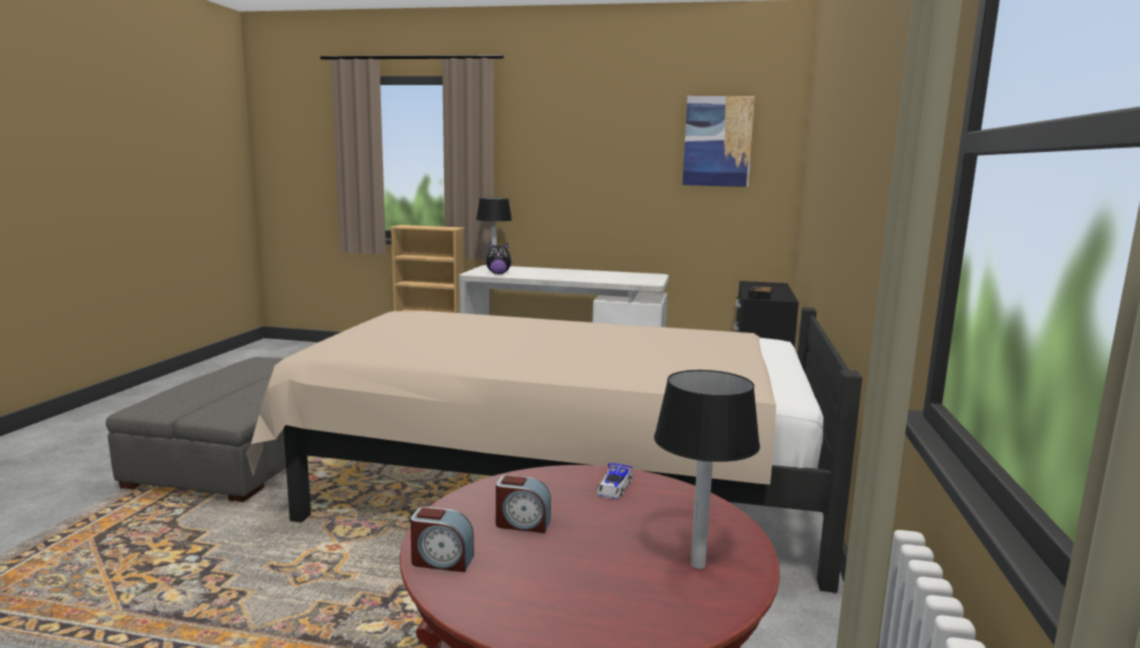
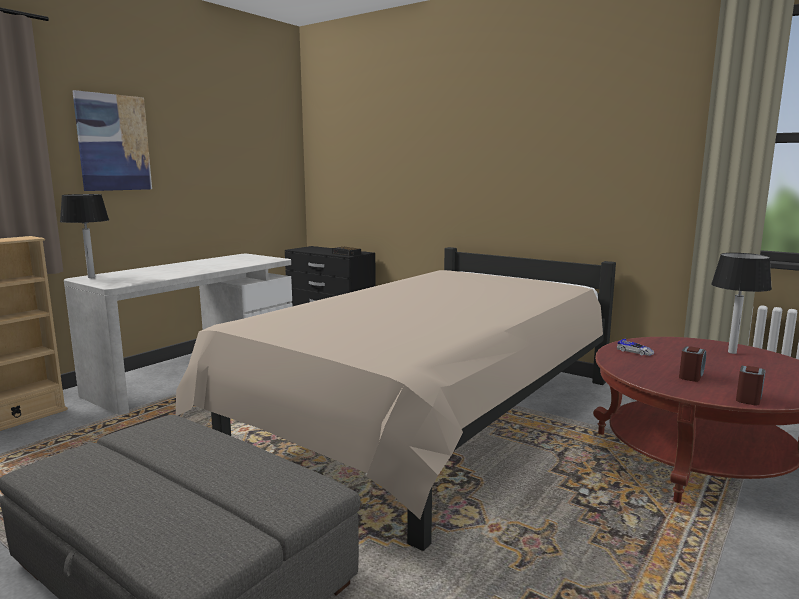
camera: 65 degrees left, 0 degrees up
plush toy [486,242,513,274] -> none
picture [682,96,755,187] -> picture moved to [72,90,152,191]

